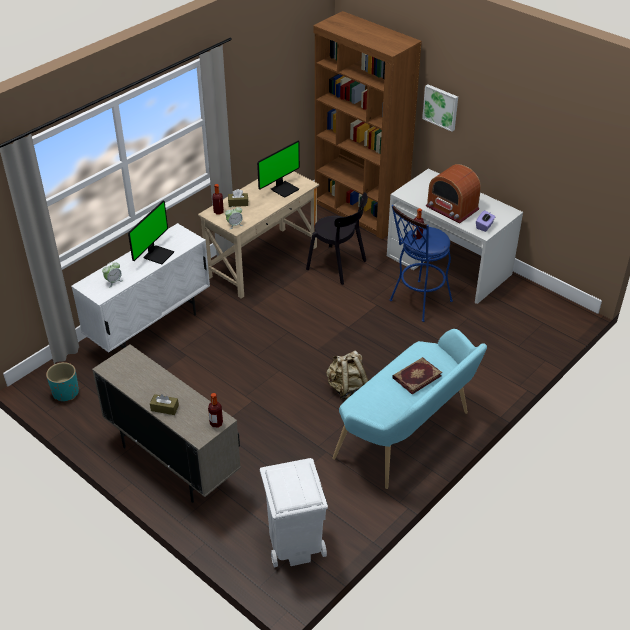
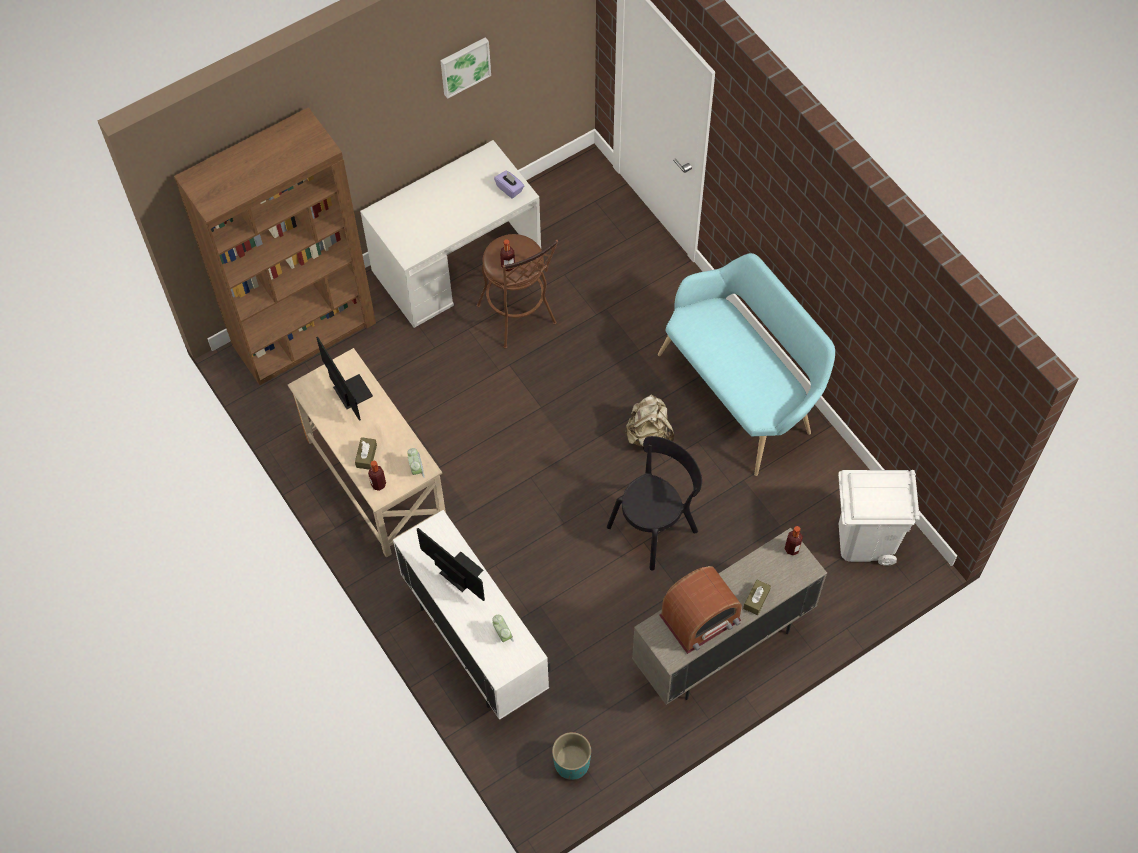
camera: 75 degrees left, 20 degrees up
black chair [306,192,368,285] -> black chair moved to [607,436,702,571]
blue stool [390,205,453,322] -> brown stool [477,234,558,349]
book [392,357,442,394] -> none
picture [422,84,458,132] -> picture moved to [440,37,491,99]
radio [426,164,481,223] -> radio moved to [659,566,742,654]

